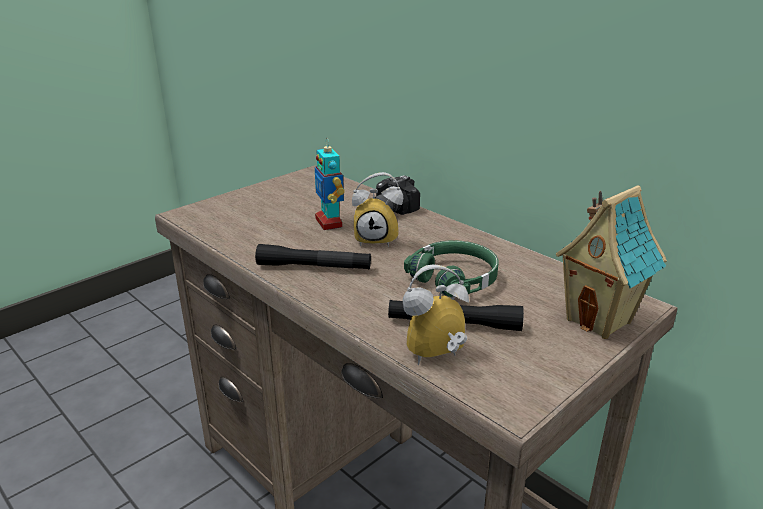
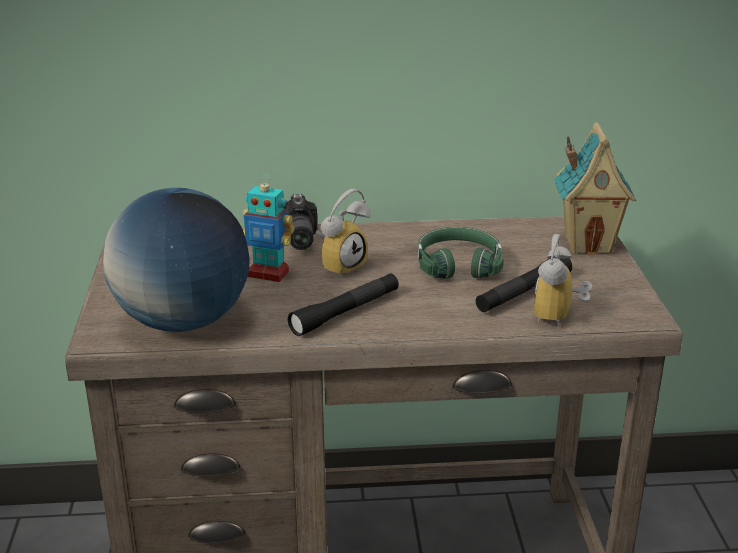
camera: 50 degrees left, 0 degrees up
none -> globe [103,188,250,332]

